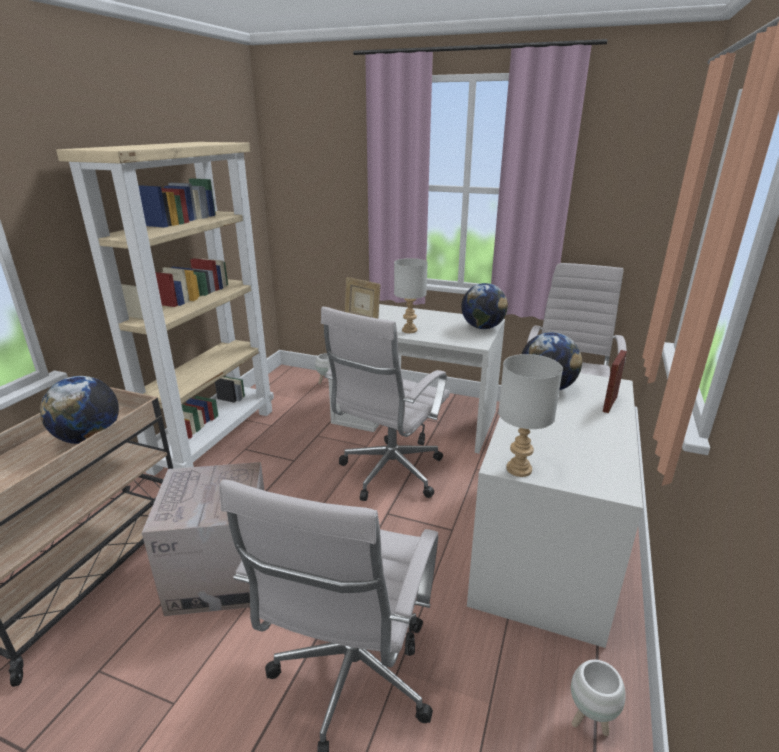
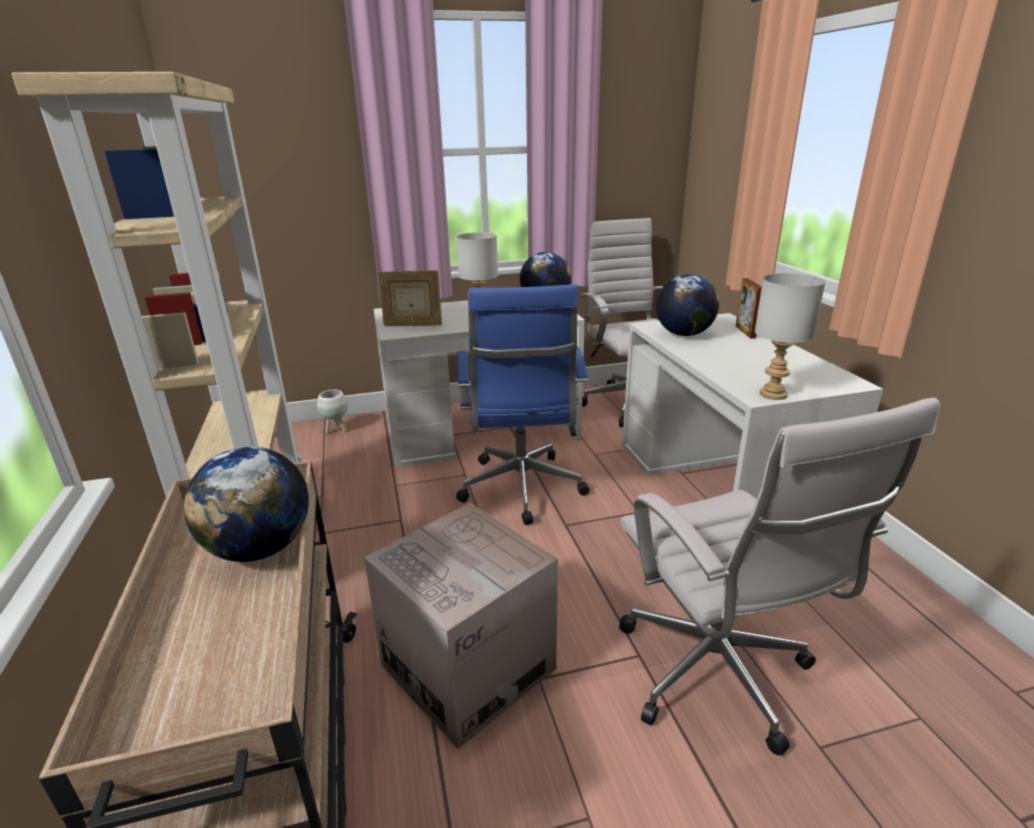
camera: 35 degrees left, 0 degrees up
white office chair [321,306,450,501] -> blue office chair [456,284,590,525]
white planter [571,659,626,736] -> none

